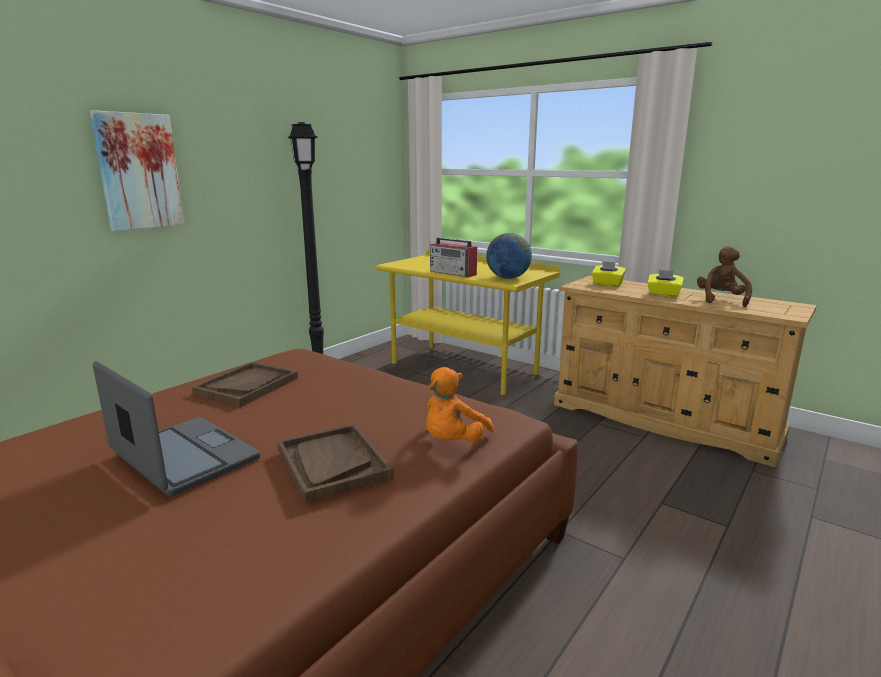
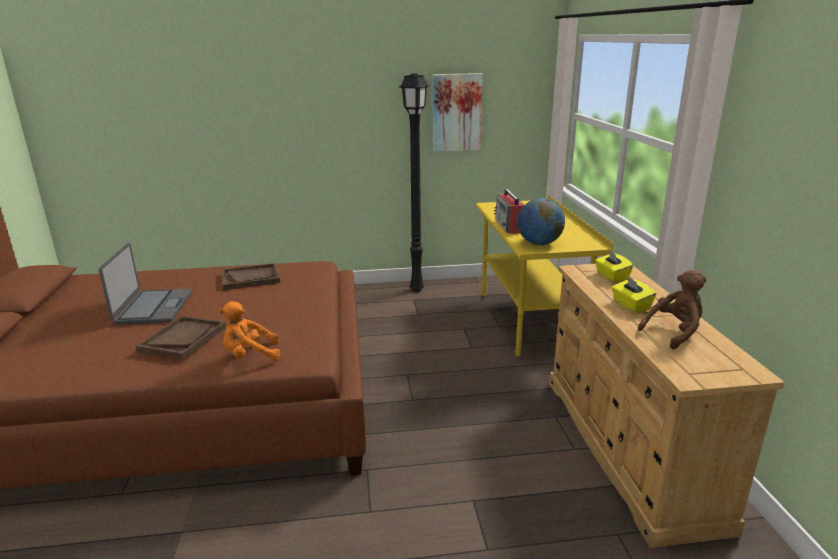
camera: 45 degrees right, 5 degrees up
picture [90,110,184,231] -> picture moved to [433,73,483,152]

